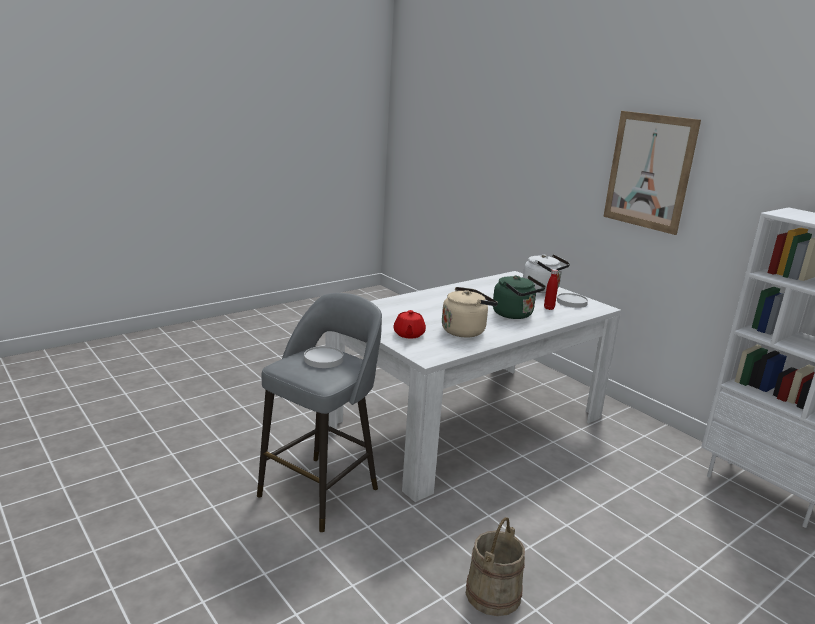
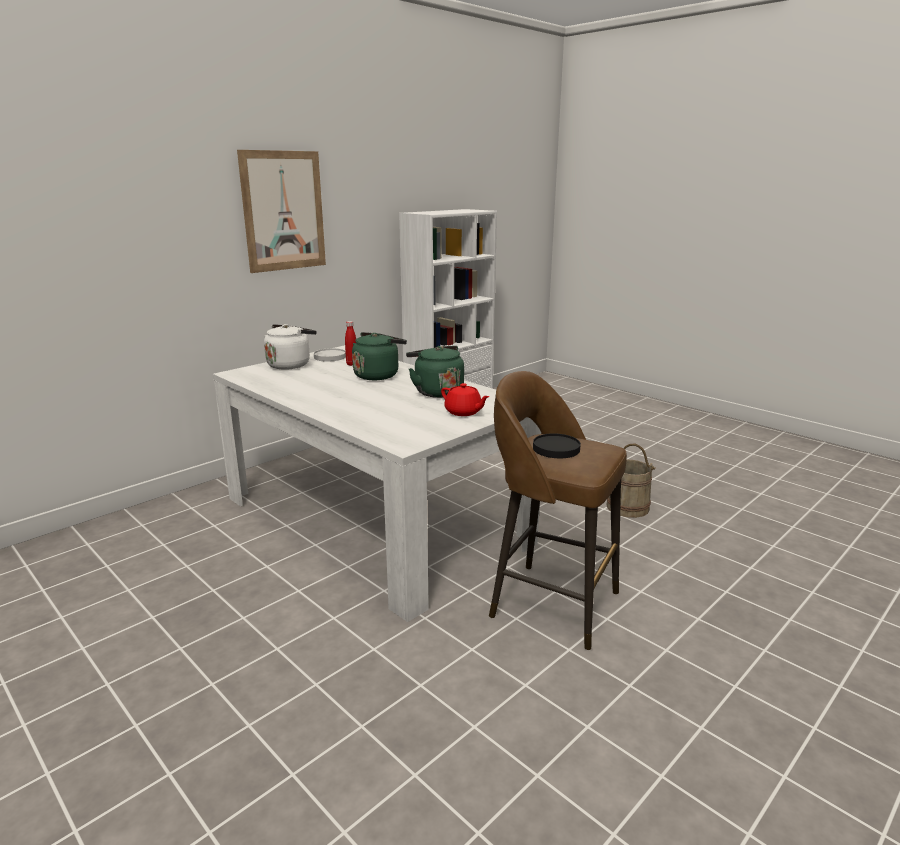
camera: 95 degrees left, 0 degrees up
grey stool [257,293,382,532] -> brown stool [489,371,627,650]
white plate [304,346,343,368] -> black plate [533,433,581,458]
red teapot [393,310,426,338] -> red teapot turned 45 degrees clockwise [441,383,490,416]
beige kettle [442,287,498,338] -> green kettle [406,346,464,398]

